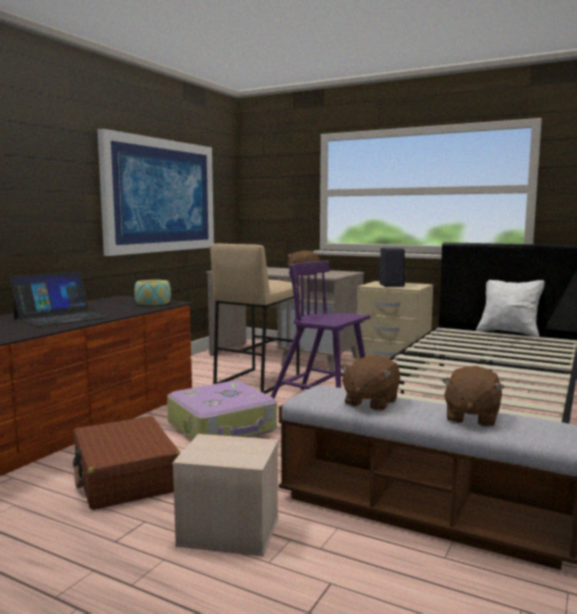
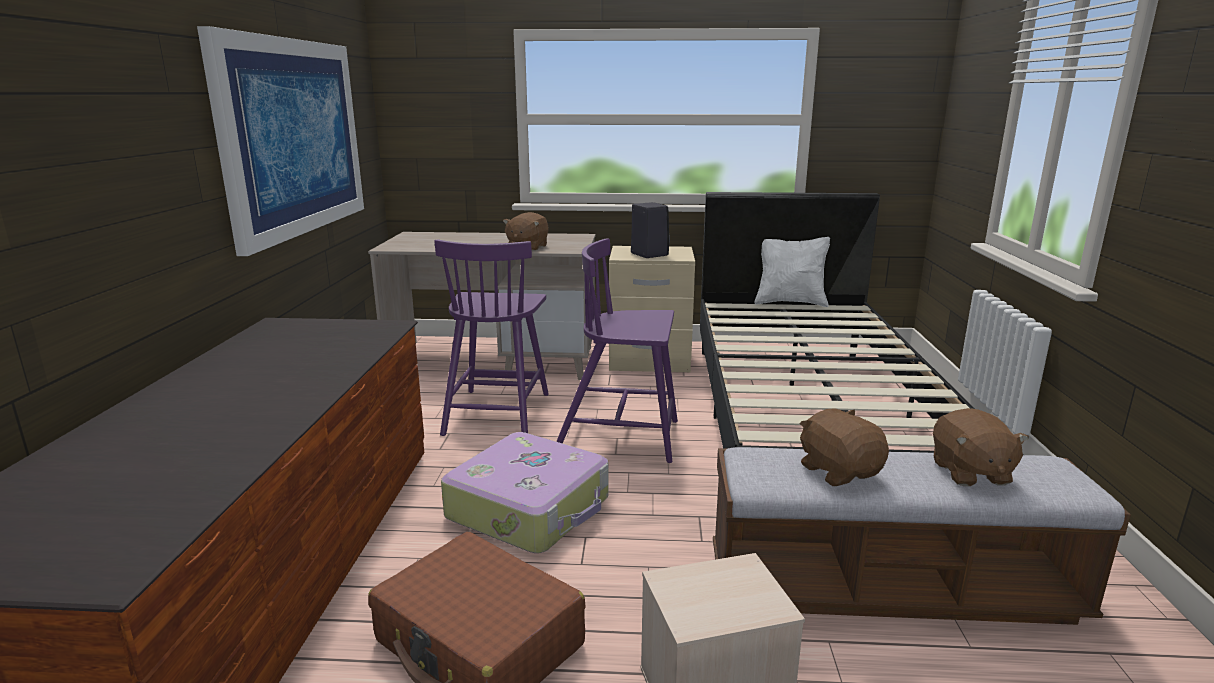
camera: 25 degrees left, 10 degrees up
laptop [10,271,109,327] -> none
bowl [134,280,171,305] -> none
beige stool [210,244,301,394] -> purple chair [434,239,549,436]
brown plush toy [340,355,400,411] -> brown plush toy turned 150 degrees clockwise [800,408,889,486]

